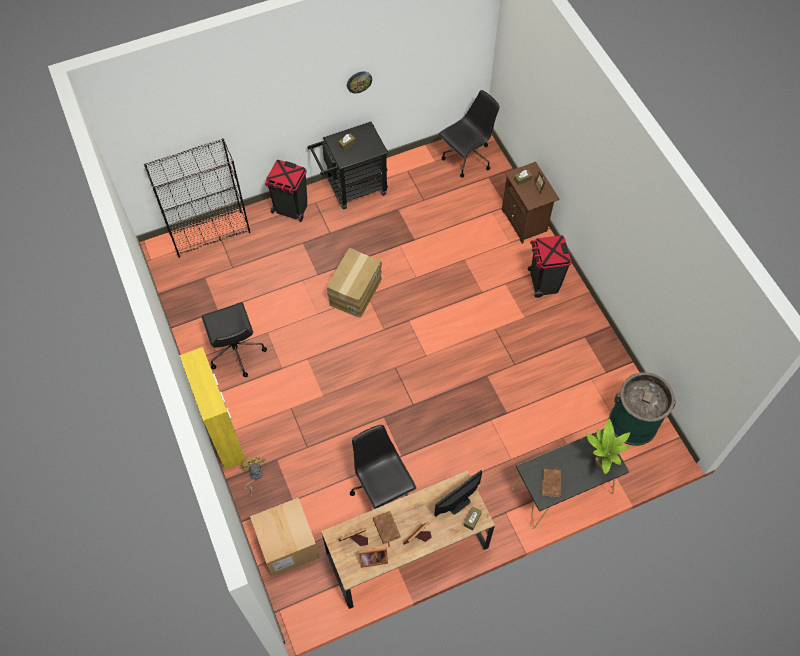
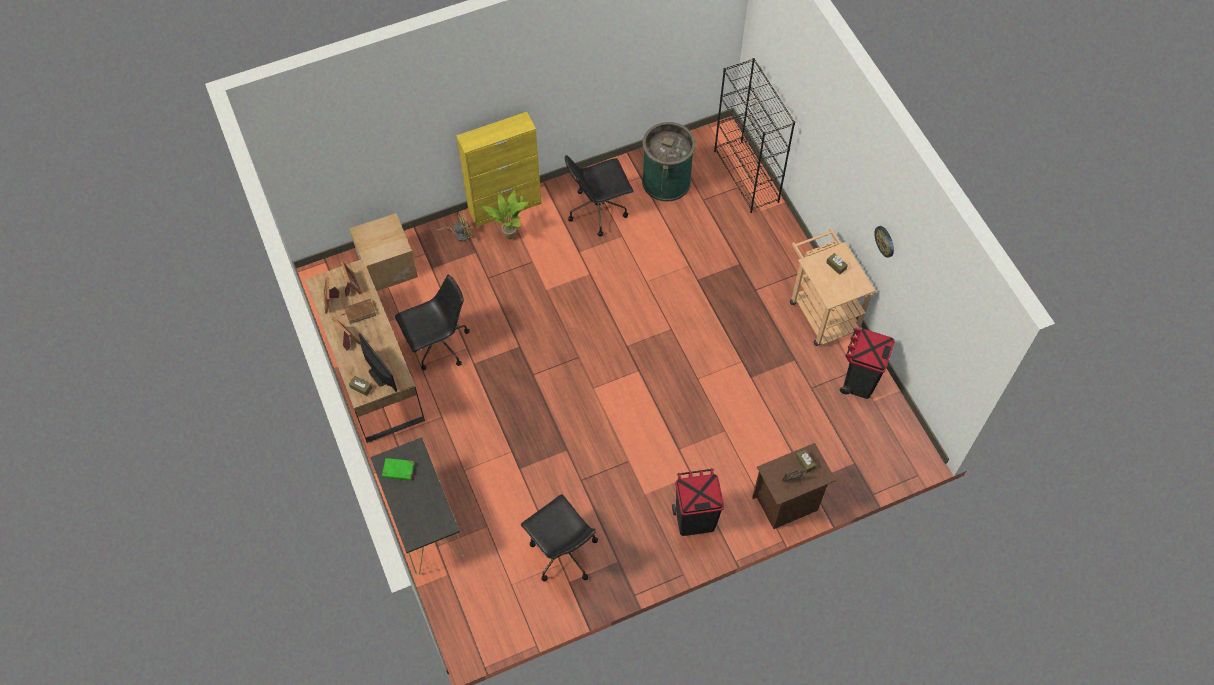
camera: 90 degrees right, 0 degrees up
black trash can [265,160,307,222] -> black trash can moved to [839,328,894,399]
black cart [307,122,388,209] -> beige cart [790,228,876,346]
cardboard box [327,248,382,318] -> none
black office chair [438,90,500,178] -> black office chair moved to [521,494,598,581]
brown book [542,468,561,497] -> green book [382,458,417,481]
potted plant [586,419,630,474] -> potted plant moved to [482,190,528,240]
green trash can [609,372,676,446] -> green trash can moved to [642,122,696,201]

